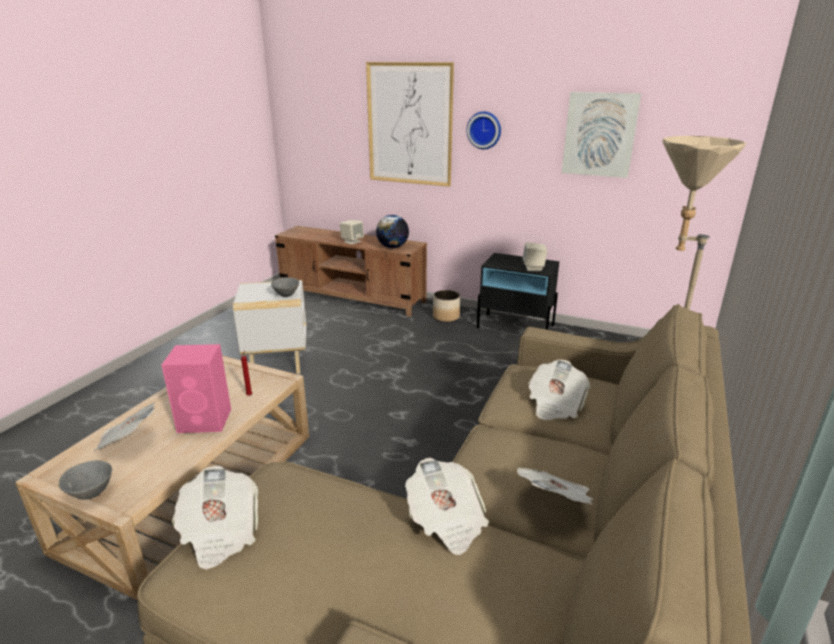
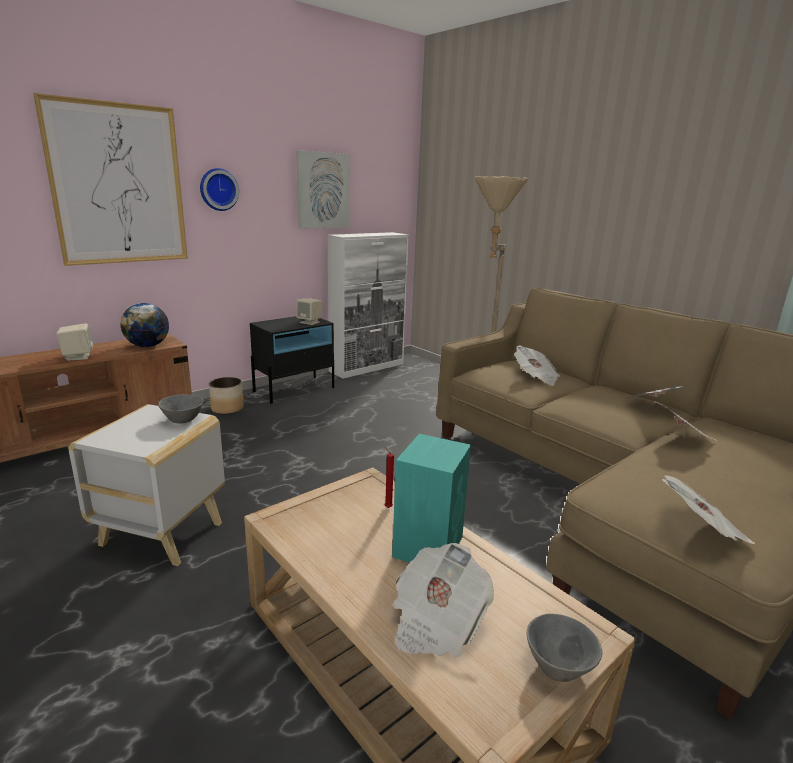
camera: 65 degrees left, 5 degrees down
pink speaker [161,344,231,433] -> turquoise speaker [392,434,471,563]
none -> white cabinet [328,232,409,379]

